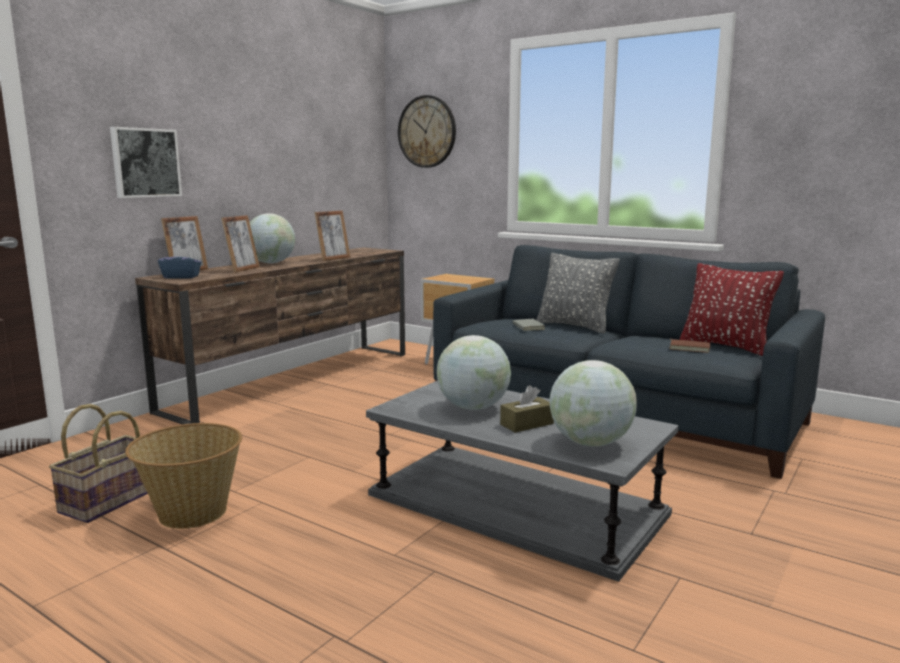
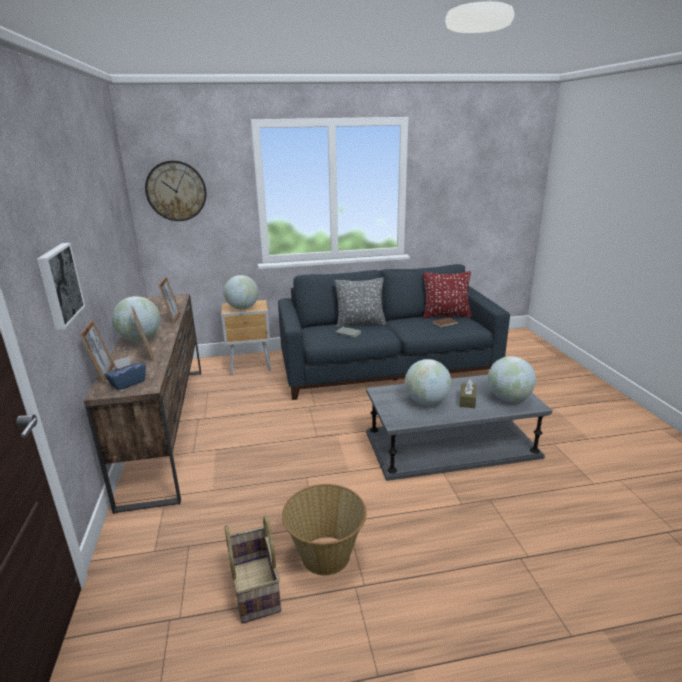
camera: 45 degrees left, 10 degrees up
none -> globe [224,275,258,310]

